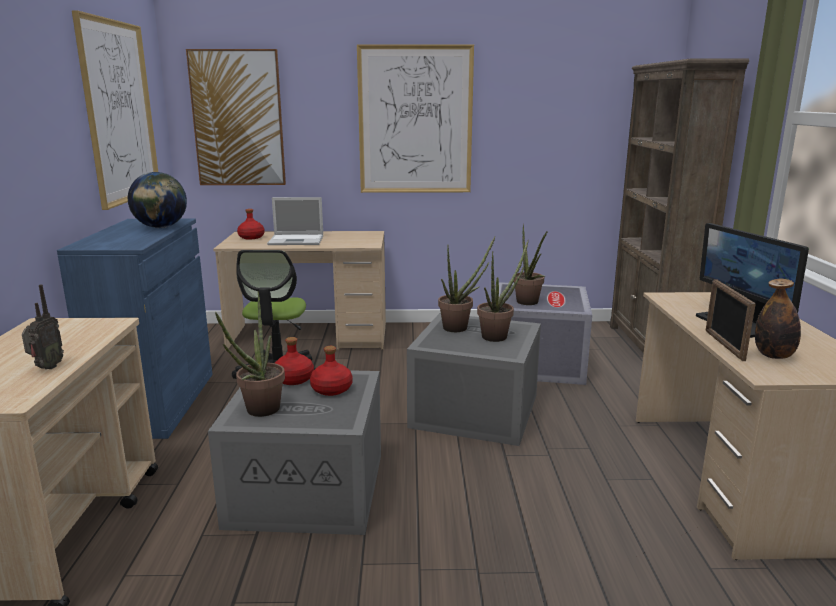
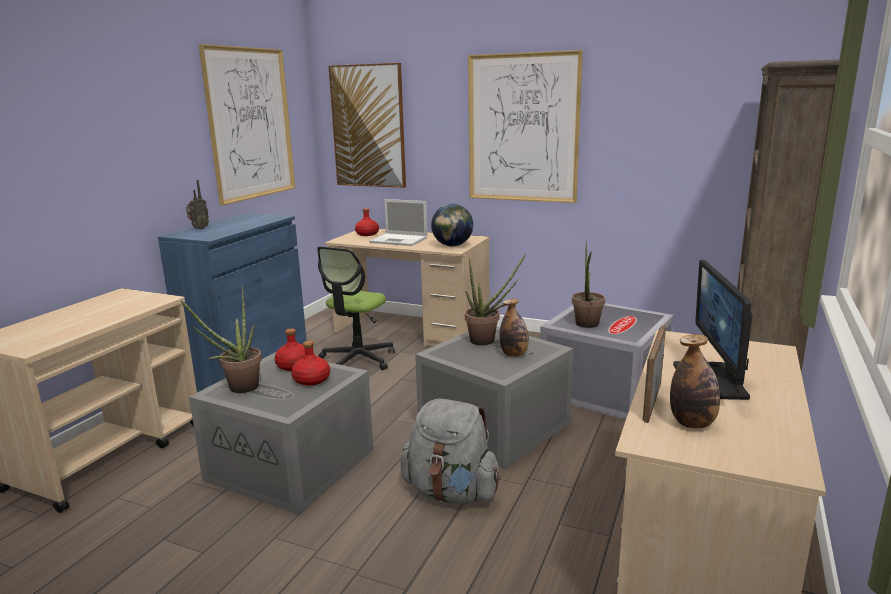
camera: 25 degrees right, 0 degrees up
radio [22,284,64,369] -> radio moved to [186,180,209,229]
globe [128,172,187,228] -> globe moved to [431,204,473,247]
potted plant [477,241,528,342] -> bottle [499,299,529,357]
none -> grey backpack [401,399,501,504]

